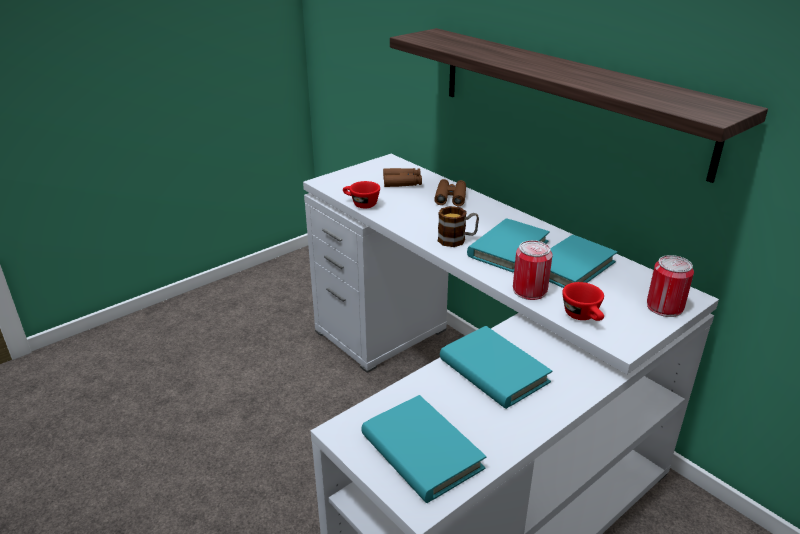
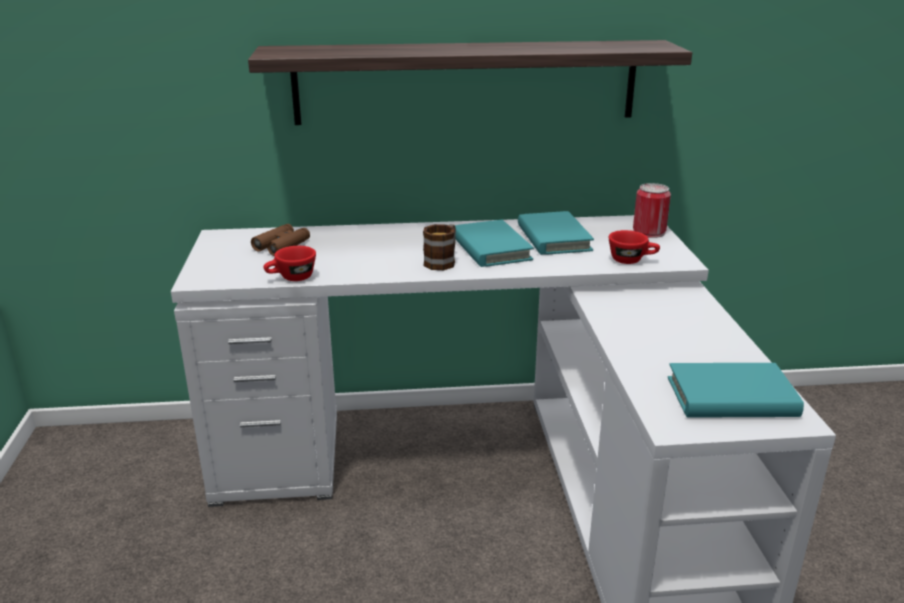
camera: 55 degrees left, 5 degrees down
brown binoculars [434,179,466,206] -> none
turquoise book [440,326,552,409] -> none
can [513,240,552,300] -> none

